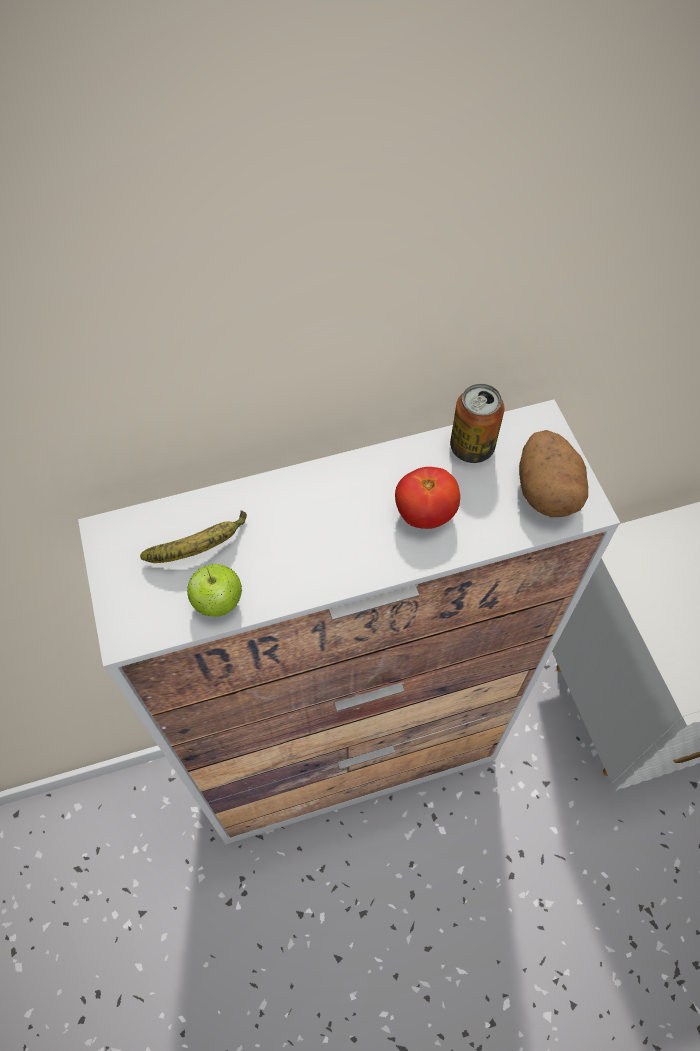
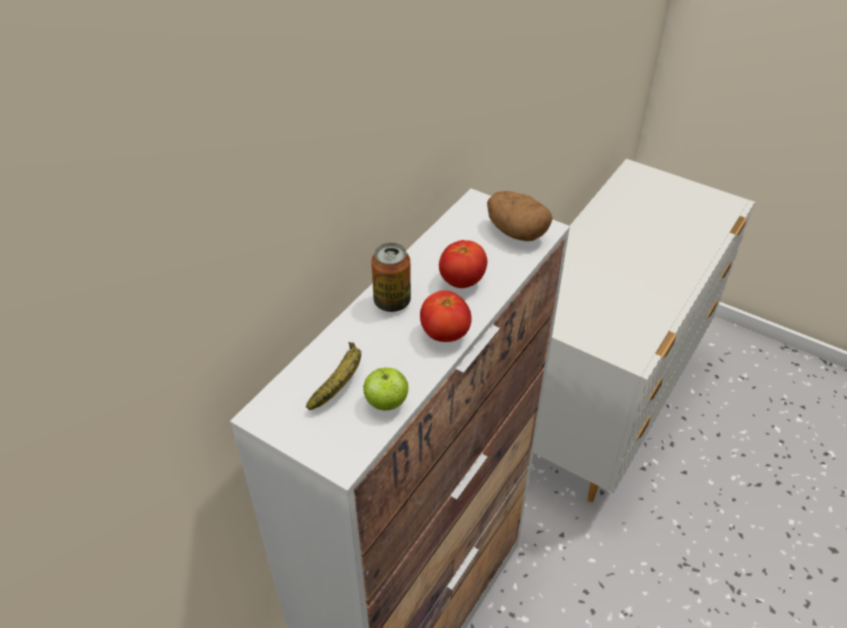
camera: 40 degrees left, 15 degrees down
can [450,384,505,463] -> can moved to [371,243,411,312]
none -> tomato [420,290,472,342]

